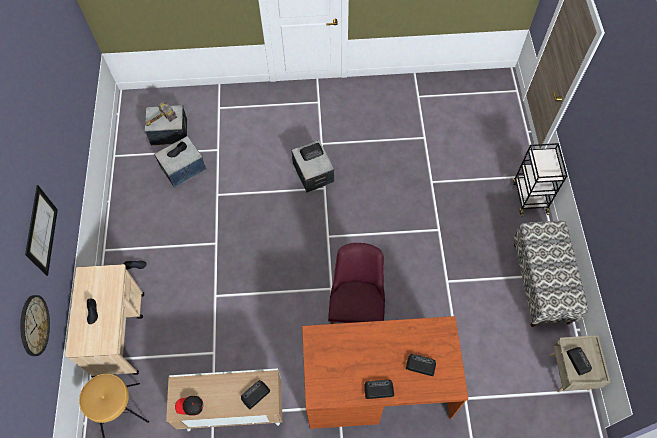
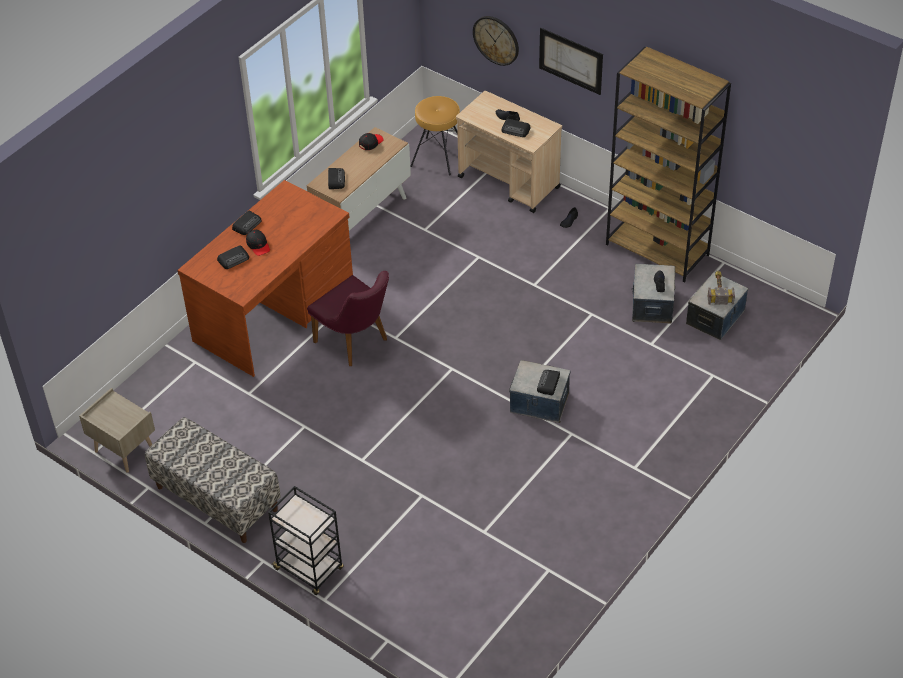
camera: 130 degrees right, 15 degrees down
radio [567,347,592,376] -> radio moved to [502,119,531,137]
none -> black cap [246,230,270,256]
none -> brown bookcase [606,47,731,283]

